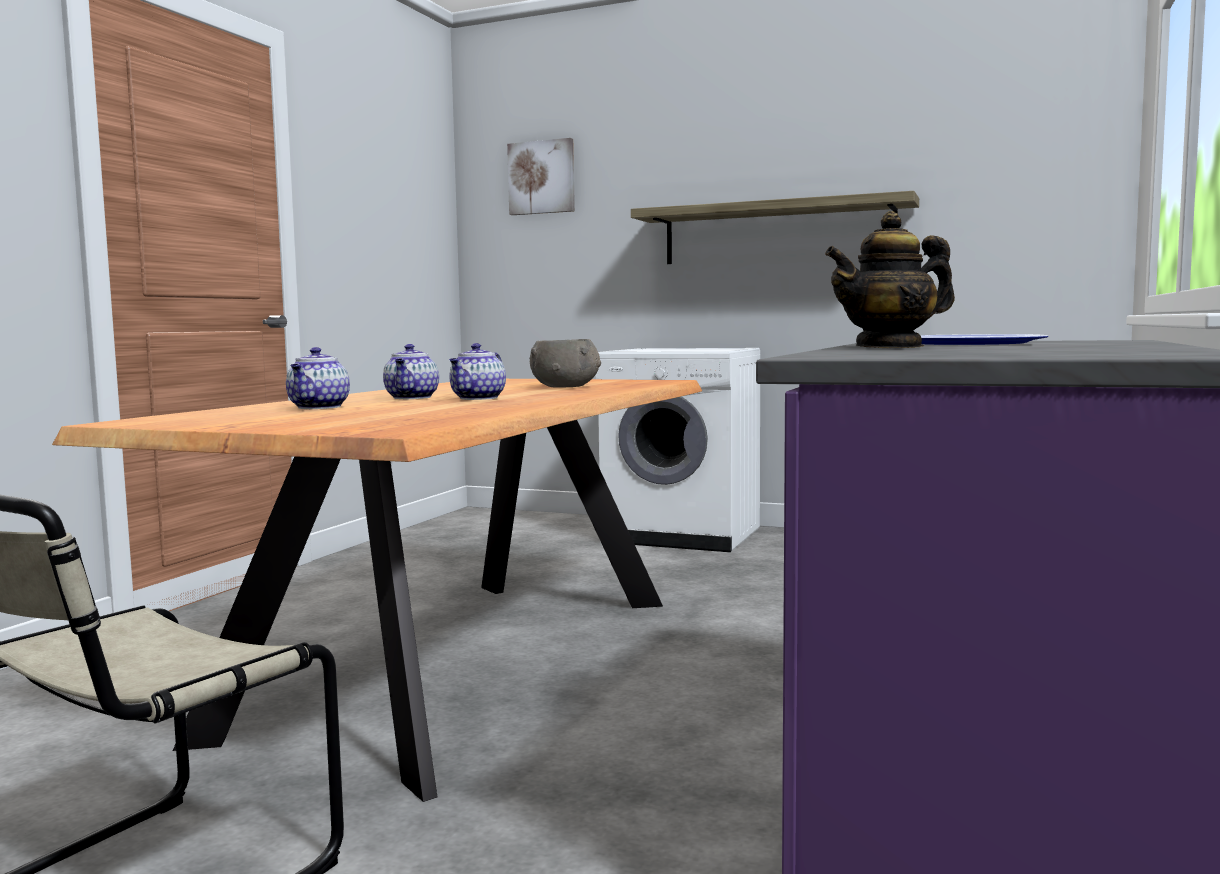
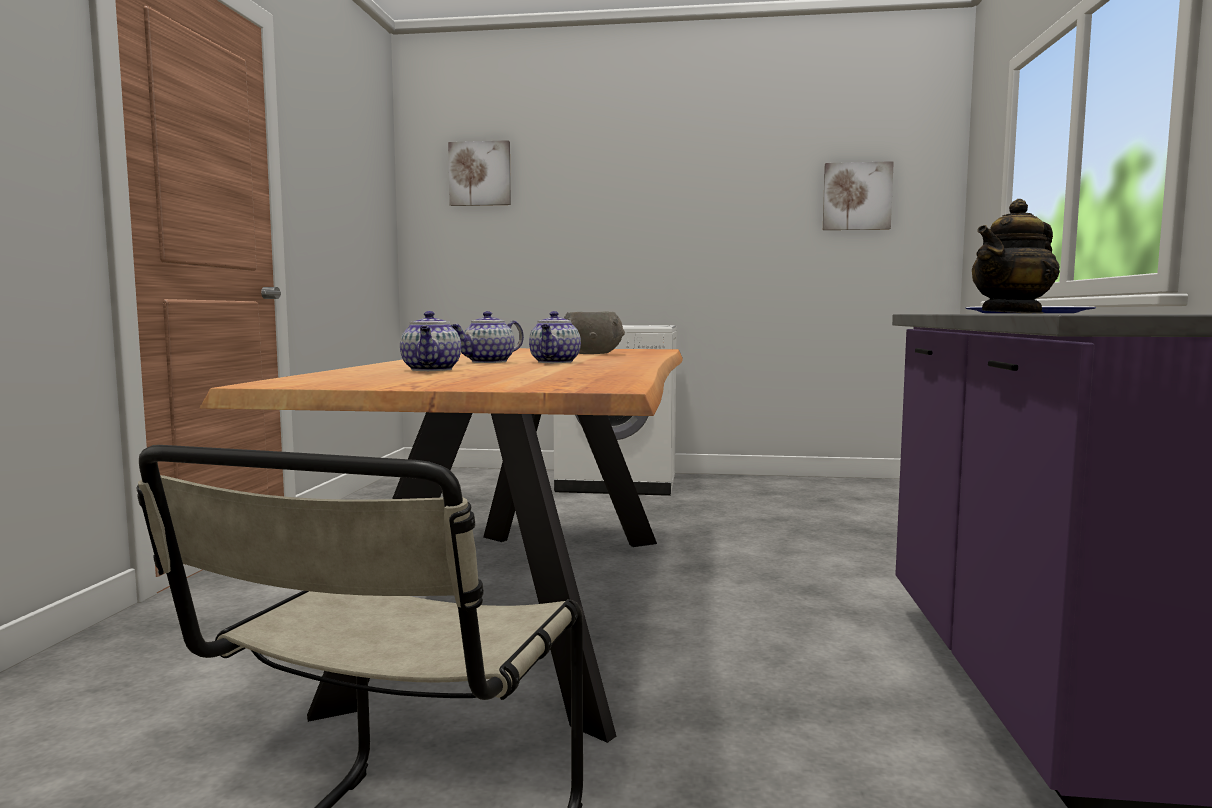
camera: 15 degrees left, 0 degrees up
teapot [383,344,439,399] -> teapot turned 60 degrees clockwise [451,311,524,363]
shelf [631,191,919,264] -> none
none -> picture [823,161,894,230]

